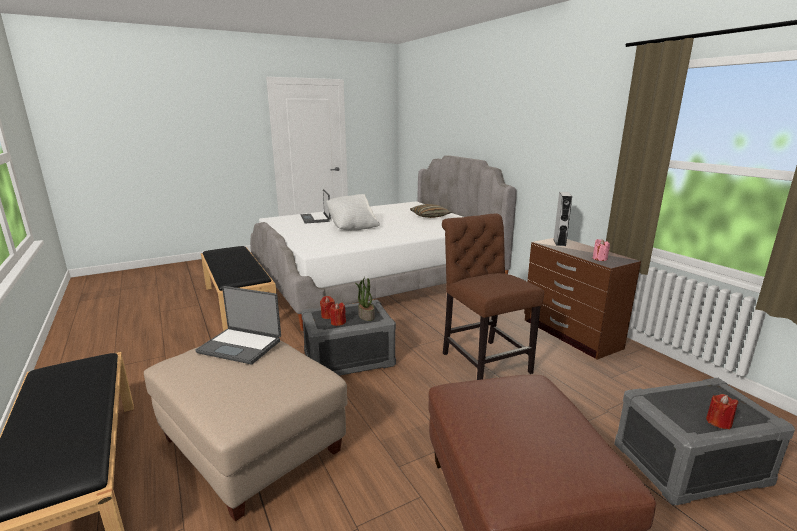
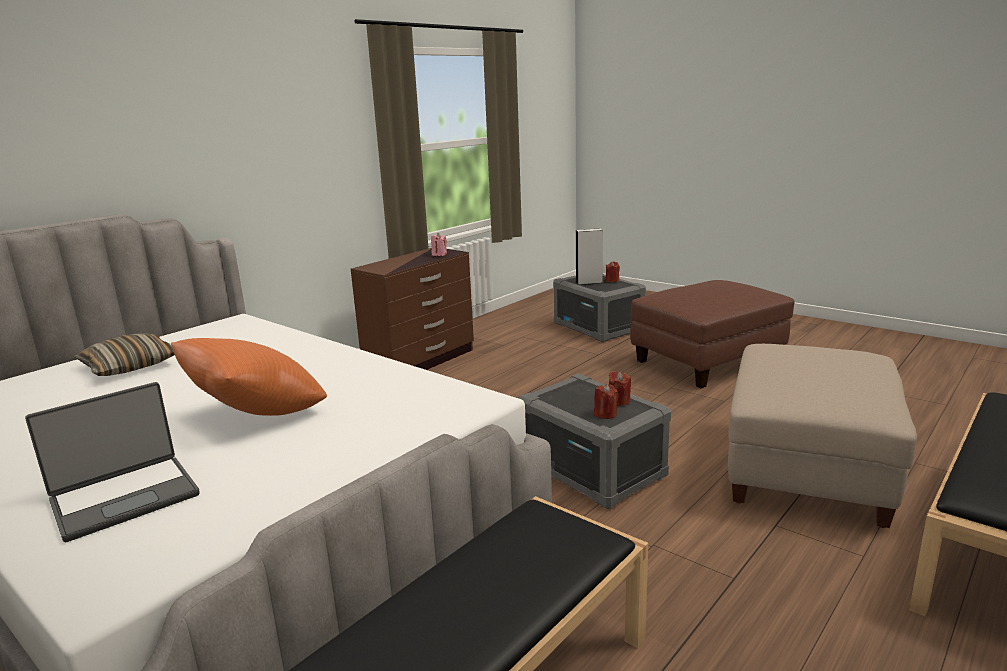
camera: 110 degrees left, 0 degrees up
laptop [195,286,281,364] -> none
white pillow [326,194,380,231] -> orange pillow [171,338,327,416]
potted plant [355,277,375,321] -> none
brown chair [442,214,544,380] -> none
grey speaker [553,192,572,246] -> grey speaker moved to [575,228,603,285]

